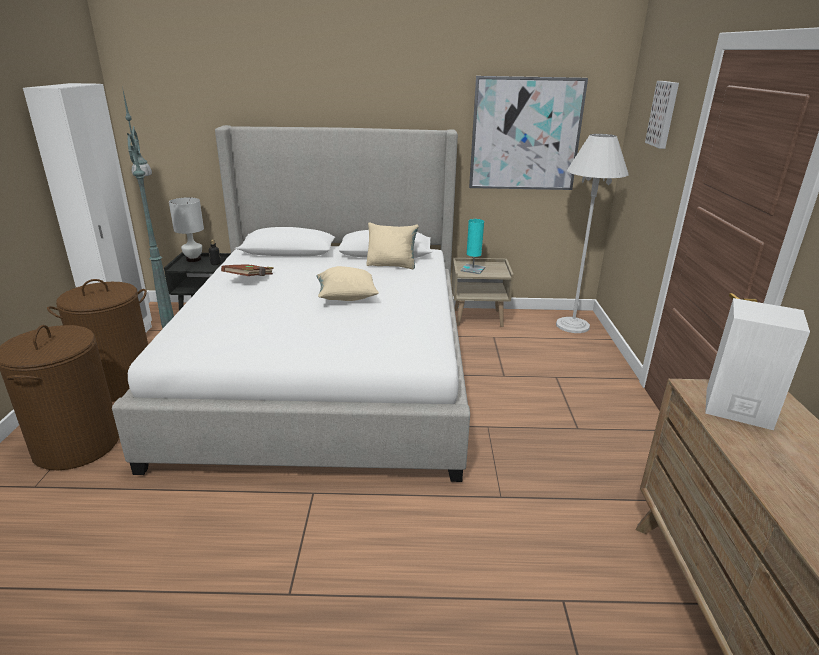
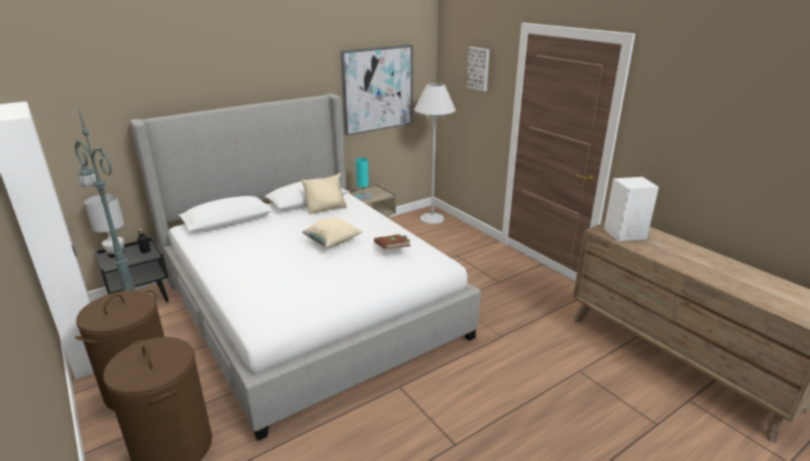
camera: 35 degrees left, 0 degrees up
brown book [221,265,274,276] -> brown book moved to [374,234,410,249]

